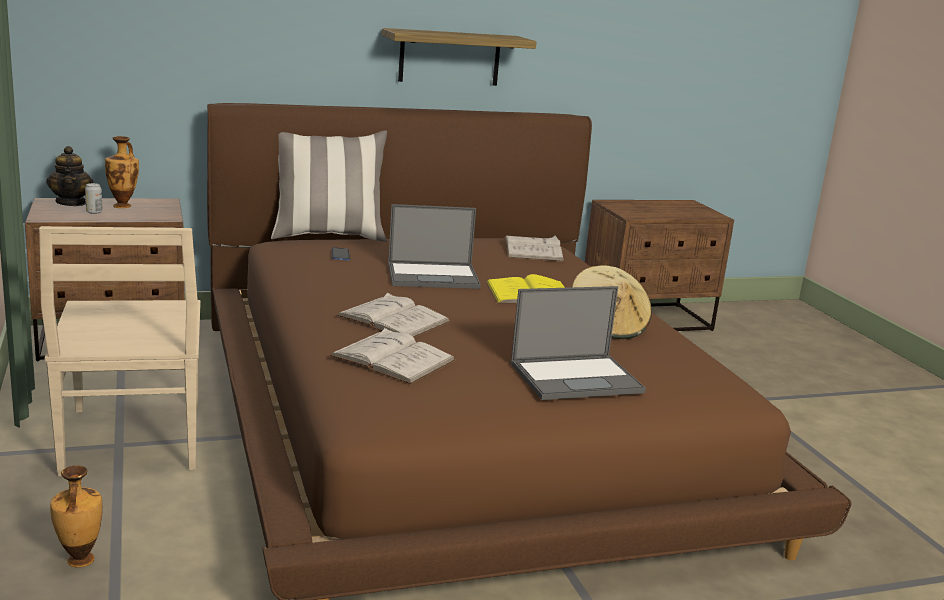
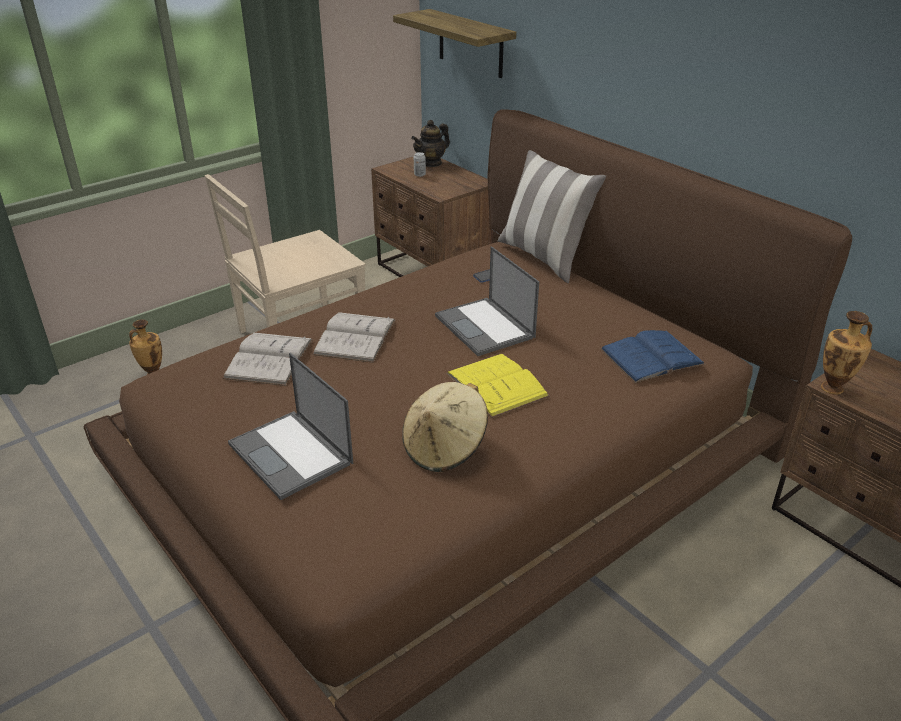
camera: 70 degrees right, 15 degrees up
vase [105,136,139,208] -> vase moved to [821,311,872,395]
shelf [382,28,536,86] -> shelf moved to [393,9,516,78]
white book [505,235,564,262] -> blue book [600,330,706,383]

